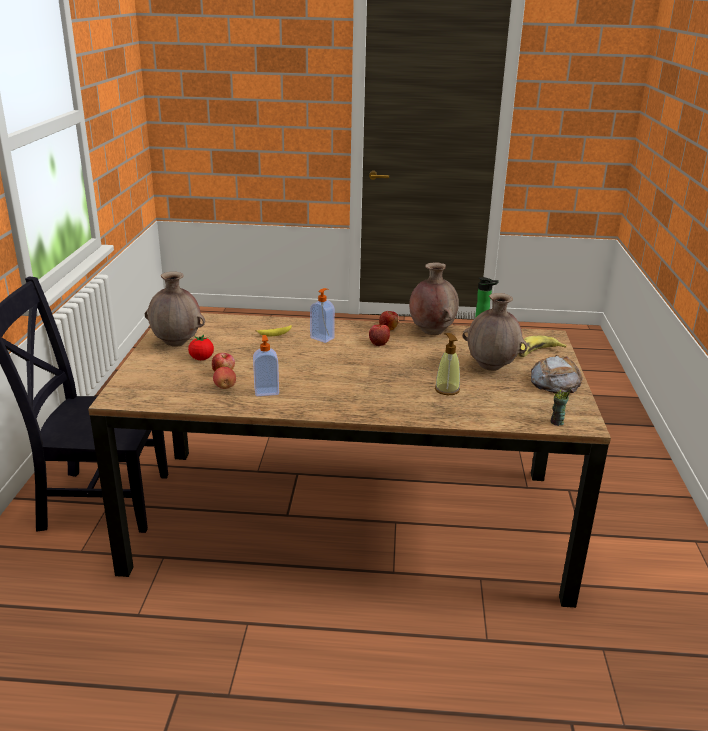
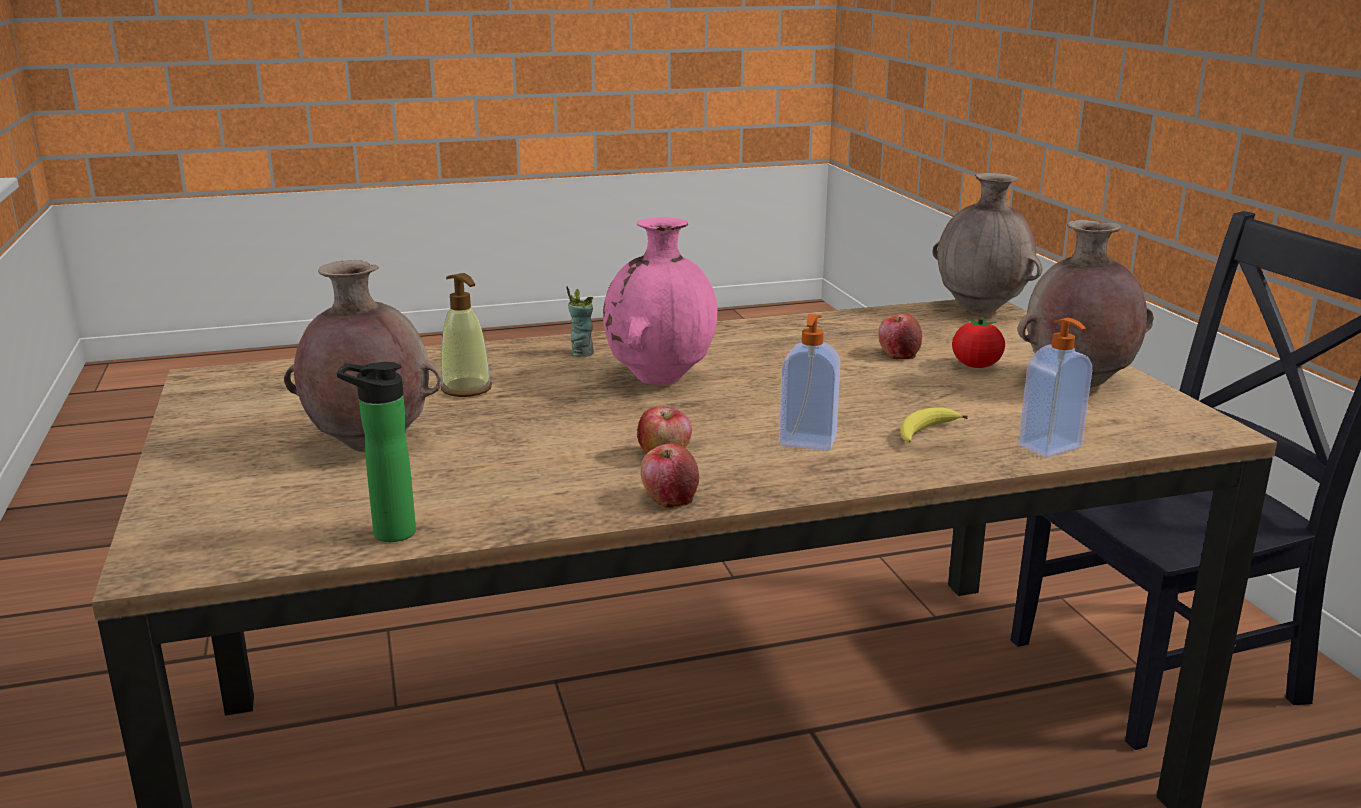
camera: 160 degrees right, 5 degrees down
apple [213,367,236,389] -> none
soap dispenser [253,335,279,396] -> soap dispenser moved to [1018,318,1092,458]
brown vase [409,263,459,335] -> brown vase moved to [932,173,1043,314]
banana [518,336,567,357] -> none
bread [531,355,583,394] -> none
cup [550,388,571,426] -> cup moved to [566,286,594,357]
none -> pink vase [603,217,717,385]

